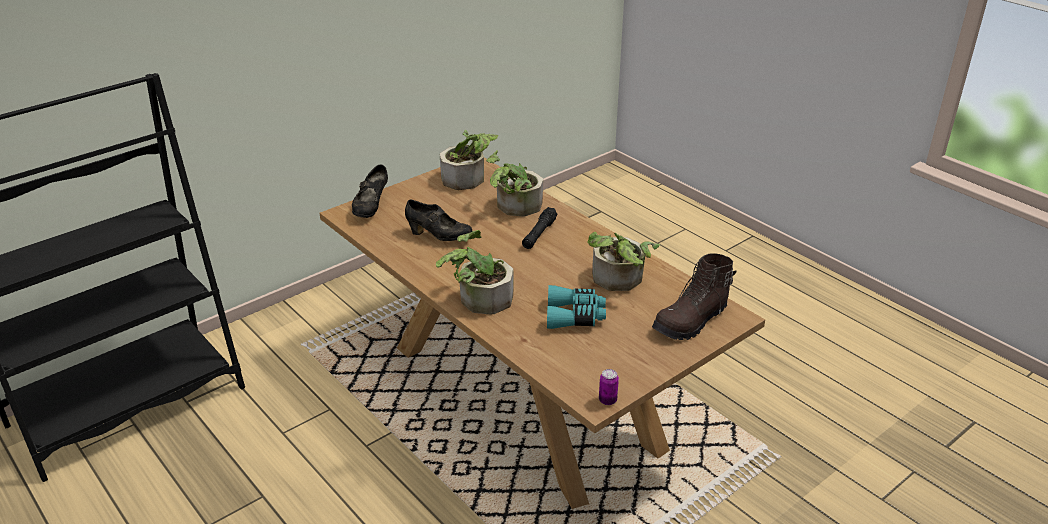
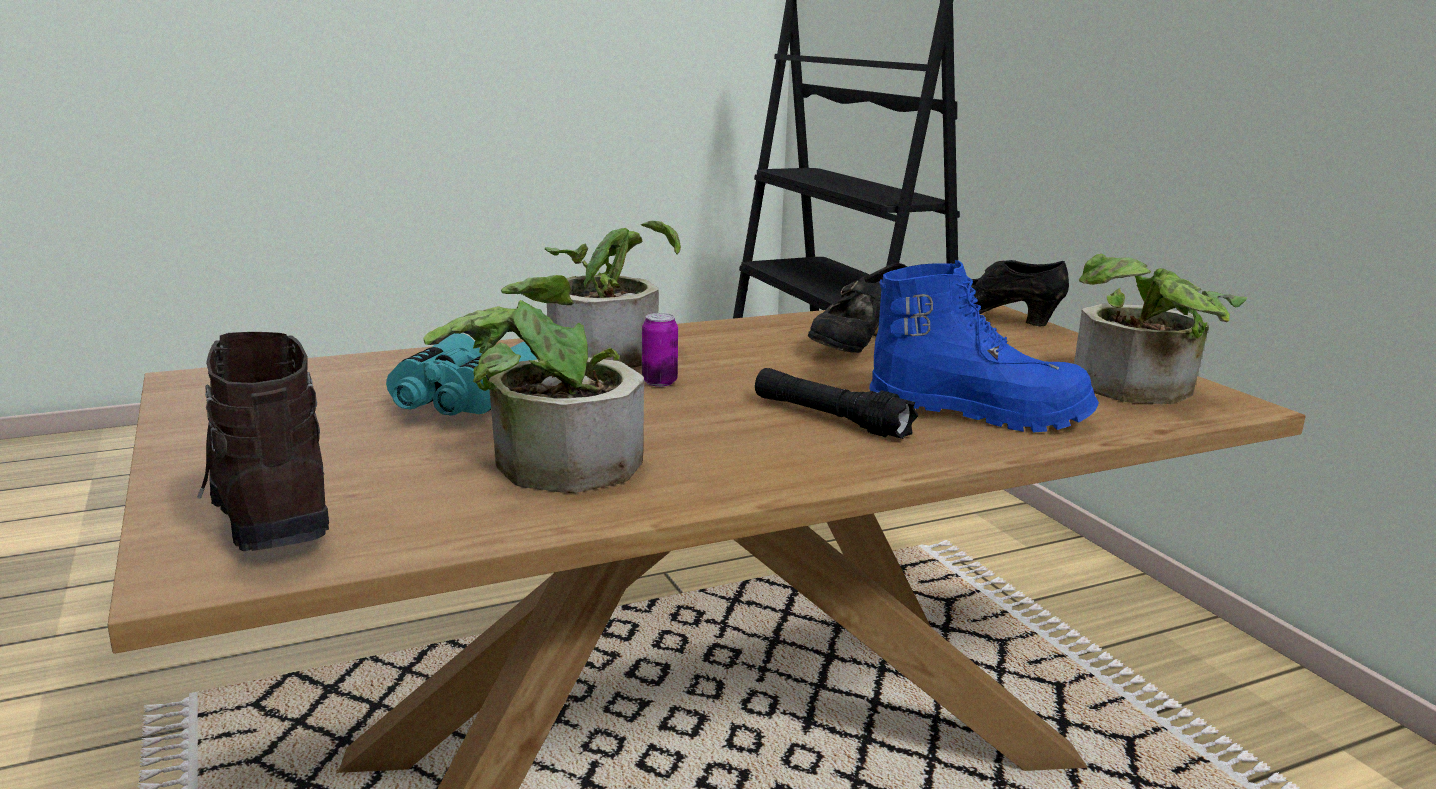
camera: 105 degrees right, 15 degrees down
potted plant [486,150,543,216] -> blue boot [869,260,1099,432]
can [599,369,619,405] -> can moved to [642,313,678,387]

